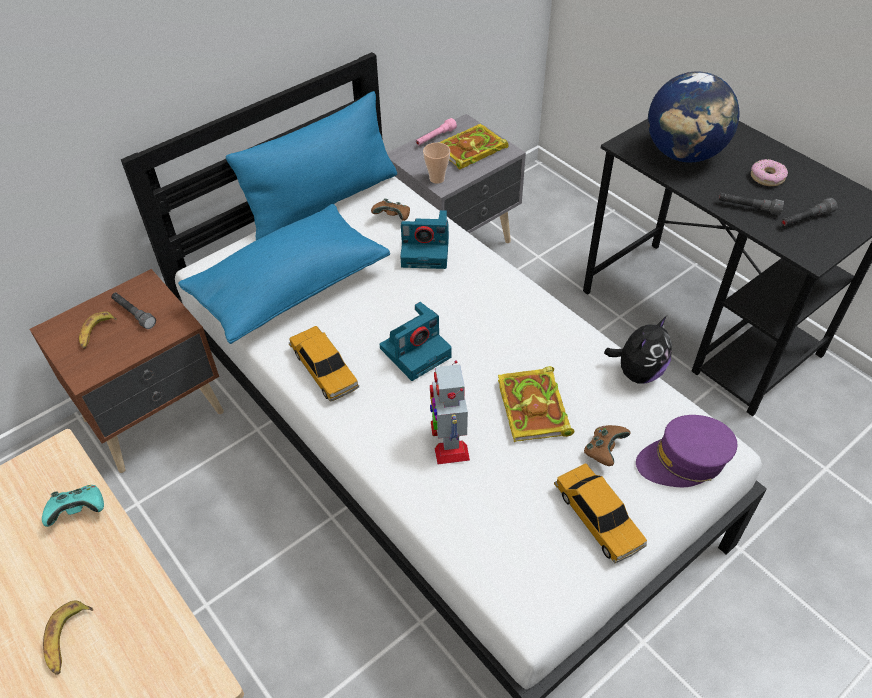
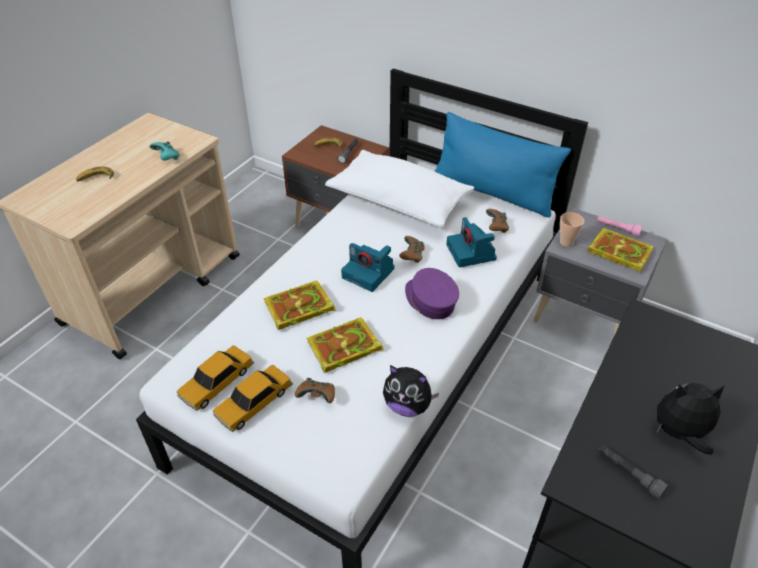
camera: 70 degrees right, 5 degrees down
blue pillow [178,204,390,344] -> white pillow [325,150,474,228]
toy car [289,326,359,401] -> toy car moved to [177,345,254,411]
toy robot [430,360,470,464] -> book [264,280,335,330]
purple cap [636,415,737,487] -> purple cap moved to [405,268,459,319]
globe [648,71,739,163] -> none
grey flashlight [719,193,784,215] -> none
donut [751,159,788,186] -> plush toy [657,383,725,455]
none -> brown game controller [399,236,425,263]

